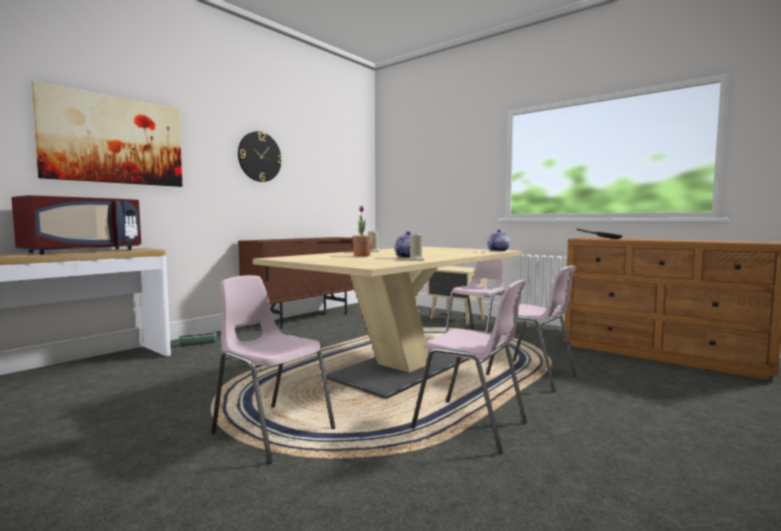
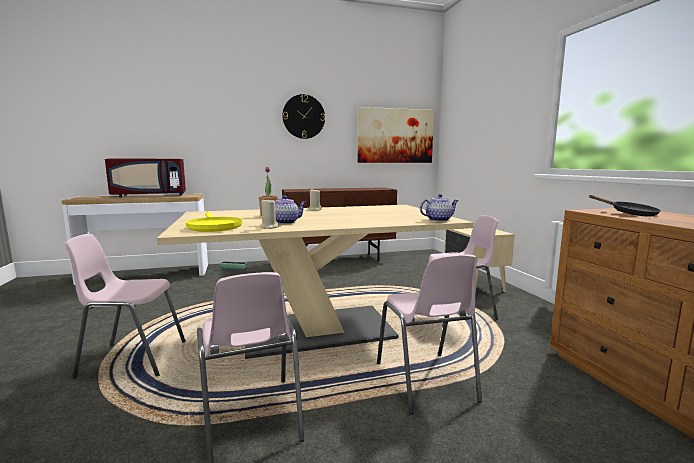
camera: 35 degrees right, 5 degrees up
picture [31,81,182,187] -> picture moved to [357,107,434,163]
pink chair [211,275,335,464] -> pink chair turned 75 degrees counterclockwise [64,234,186,378]
none -> yellow frying pan [186,212,242,232]

